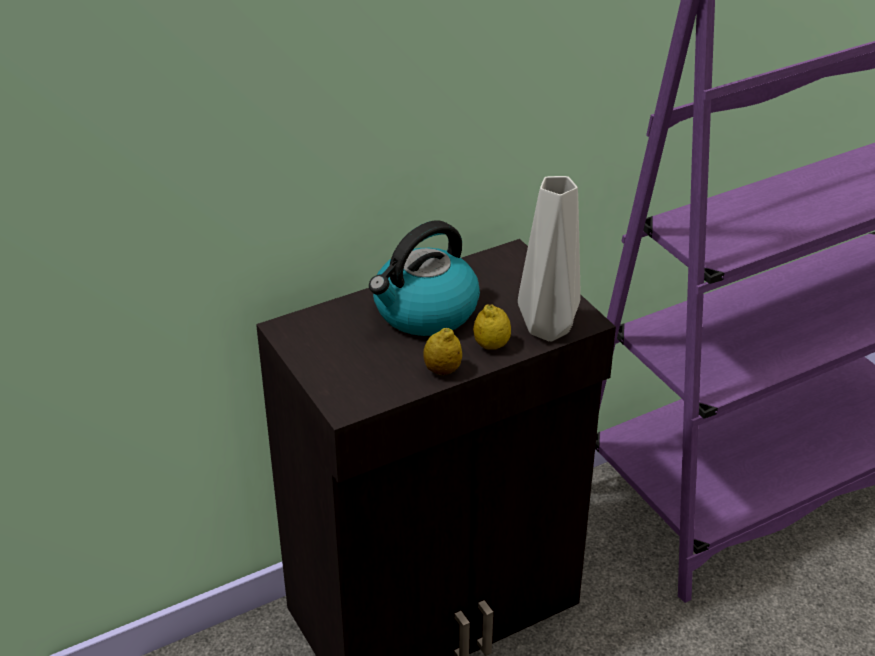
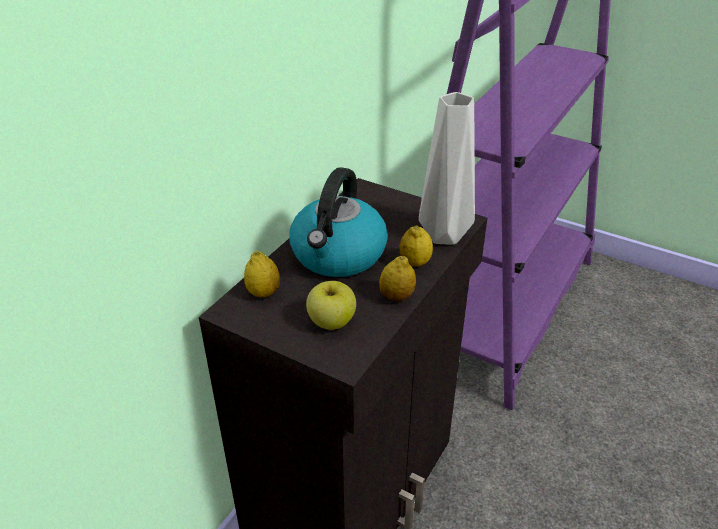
camera: 30 degrees left, 0 degrees up
none -> lemon [244,251,280,298]
none -> apple [306,281,356,330]

